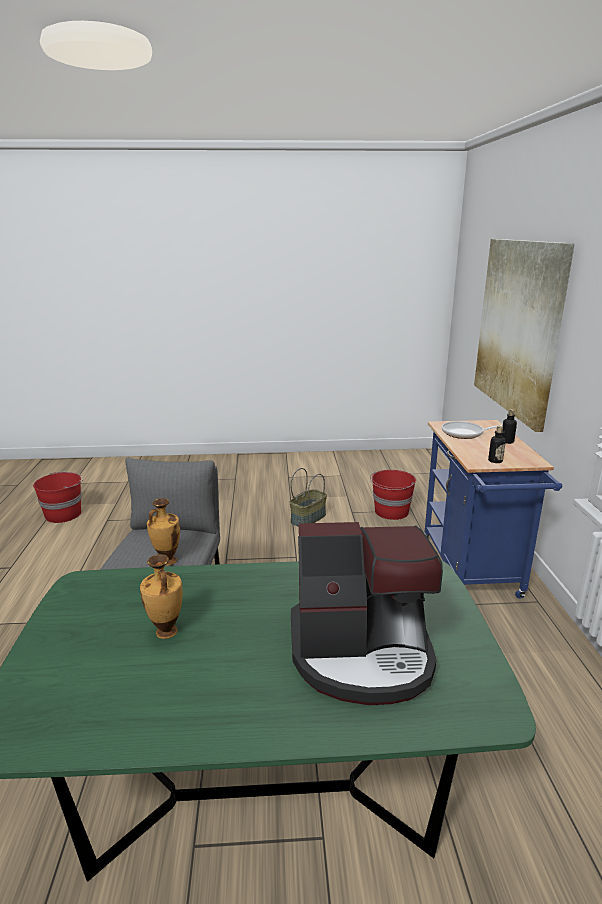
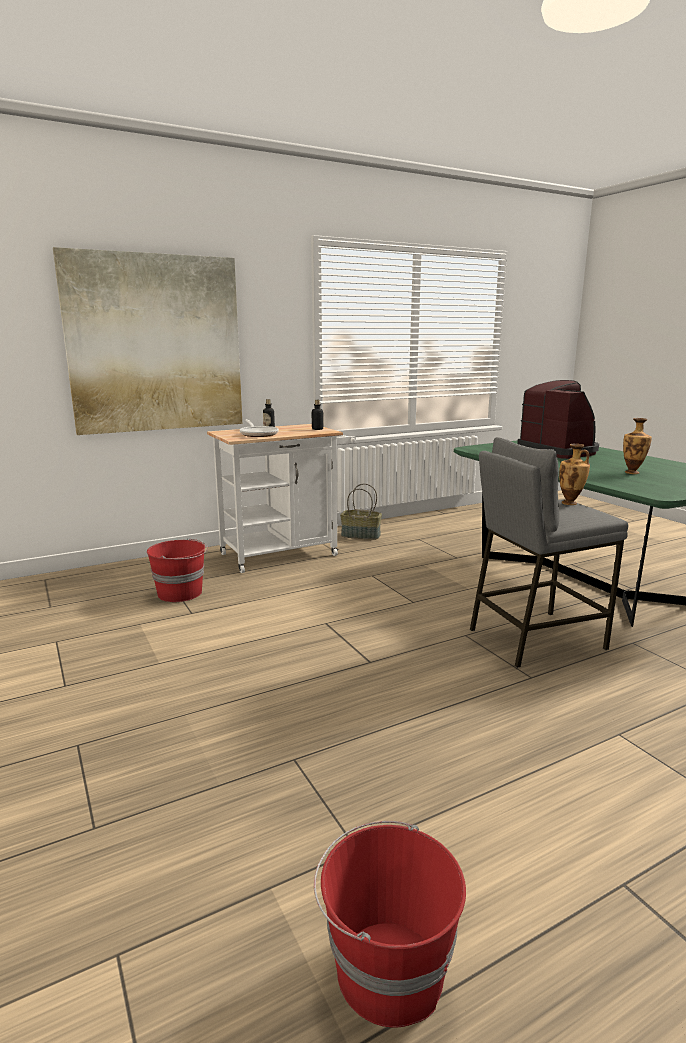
camera: 115 degrees left, 5 degrees down
basket [289,468,327,527] -> basket moved to [340,484,382,540]
blue cart [425,420,562,599] -> white cart [207,424,356,573]

